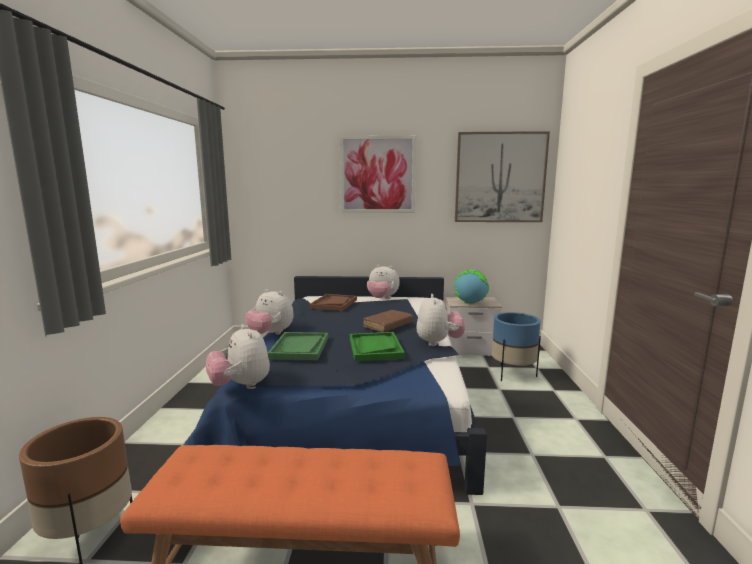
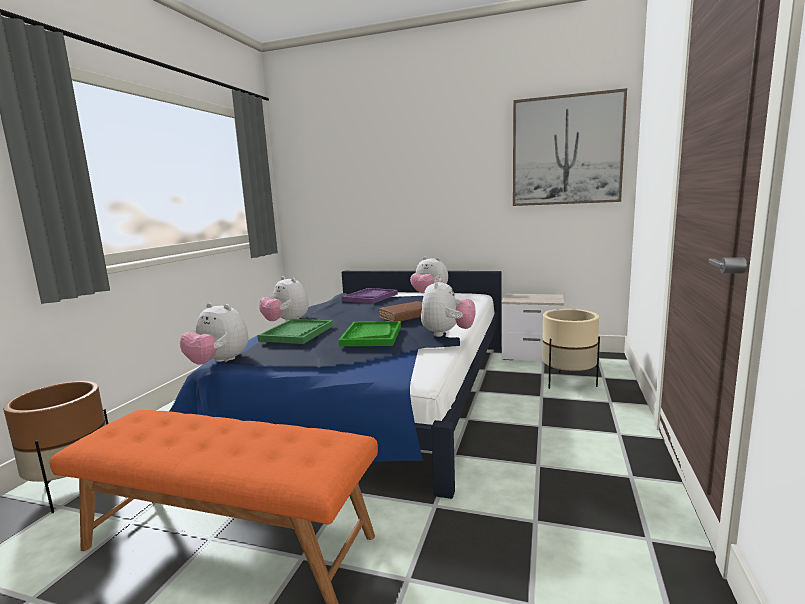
camera: 15 degrees right, 0 degrees up
plush toy [206,324,270,389] -> plush toy turned 45 degrees counterclockwise [180,303,248,365]
brown tray [309,294,357,311] -> purple tray [342,288,398,304]
picture [340,135,416,213] -> none
globe [454,269,489,304] -> none
blue planter [492,312,541,381] -> beige planter [542,309,600,389]

